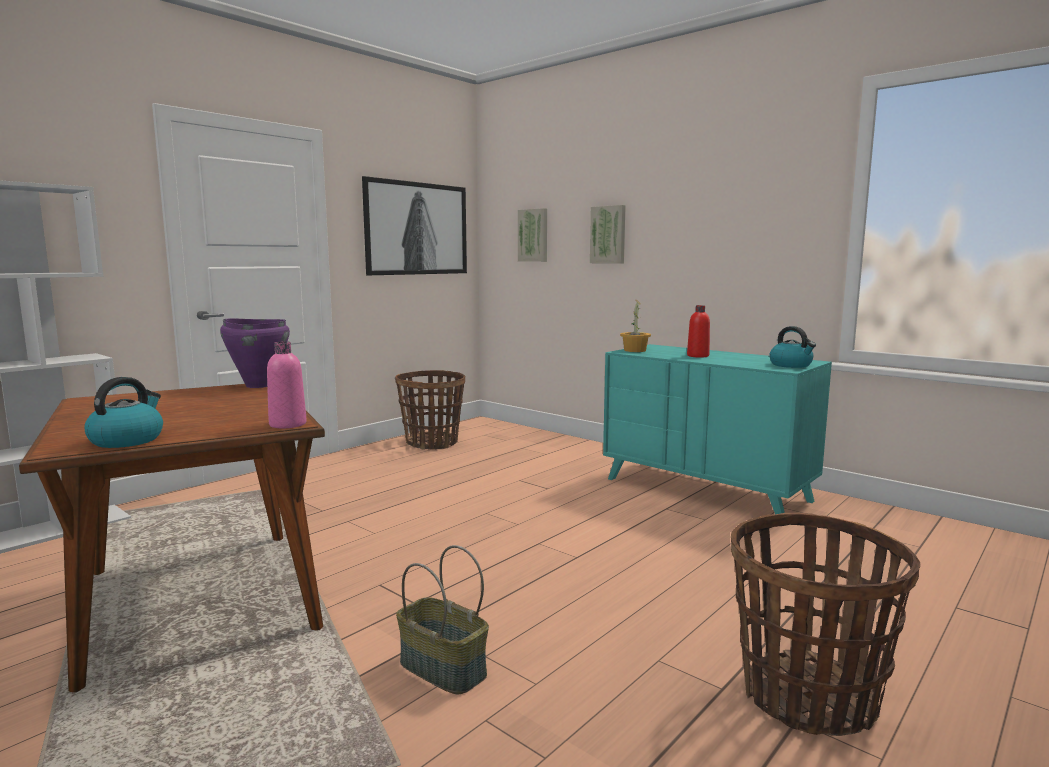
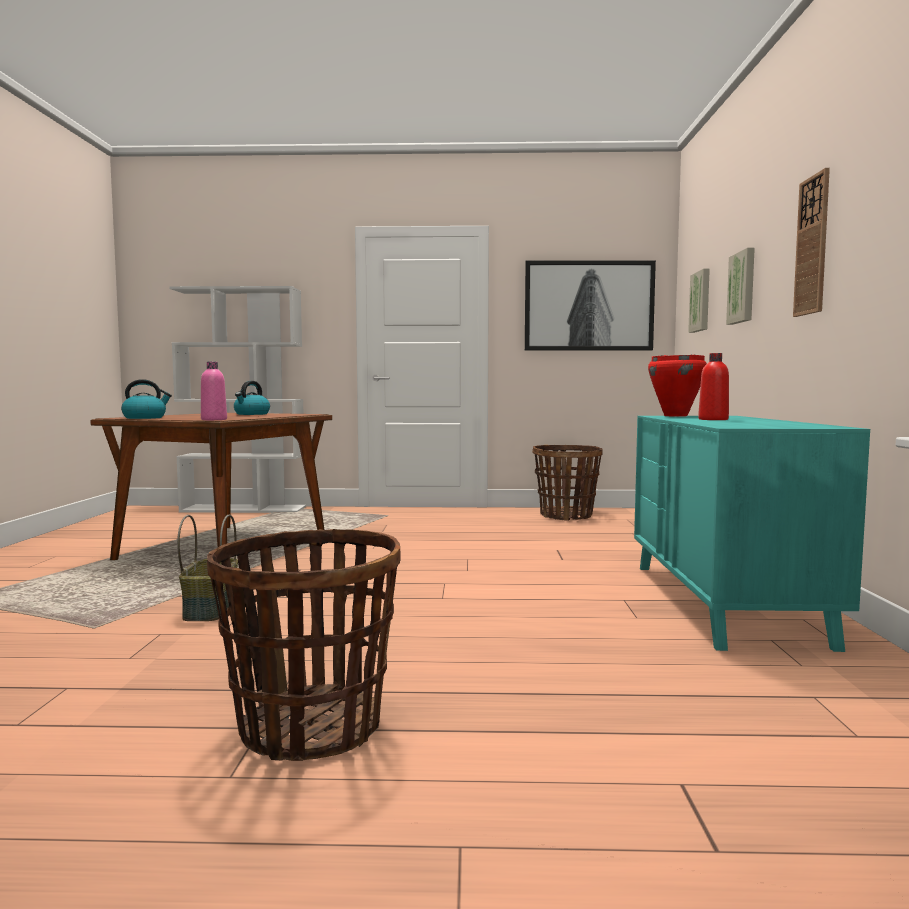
camera: 50 degrees right, 5 degrees down
purple cooking pot [220,319,290,388] -> none
potted plant [620,300,651,352] -> red cooking pot [648,355,707,417]
kettle [769,326,816,368] -> kettle moved to [234,381,270,415]
none -> wall clock [793,168,830,317]

